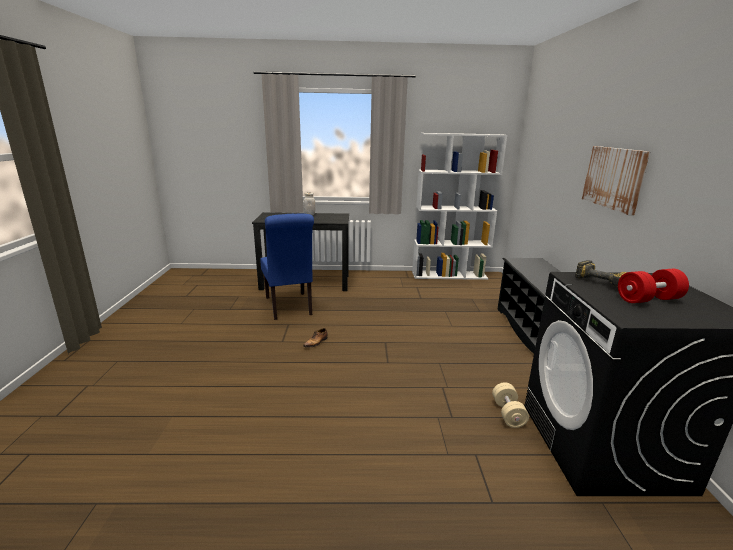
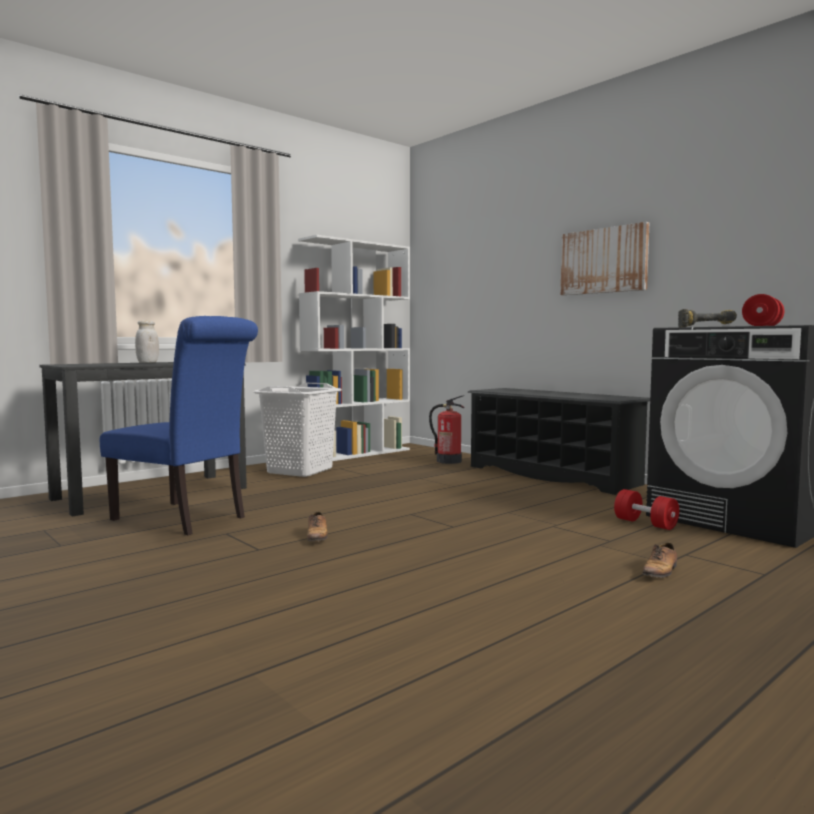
camera: 40 degrees left, 15 degrees down
beige dumbbell [492,382,529,428] -> red dumbbell [614,489,679,530]
none -> white laundry basket [254,383,342,477]
none -> fire extinguisher [429,395,464,464]
none -> shoe [642,542,677,578]

